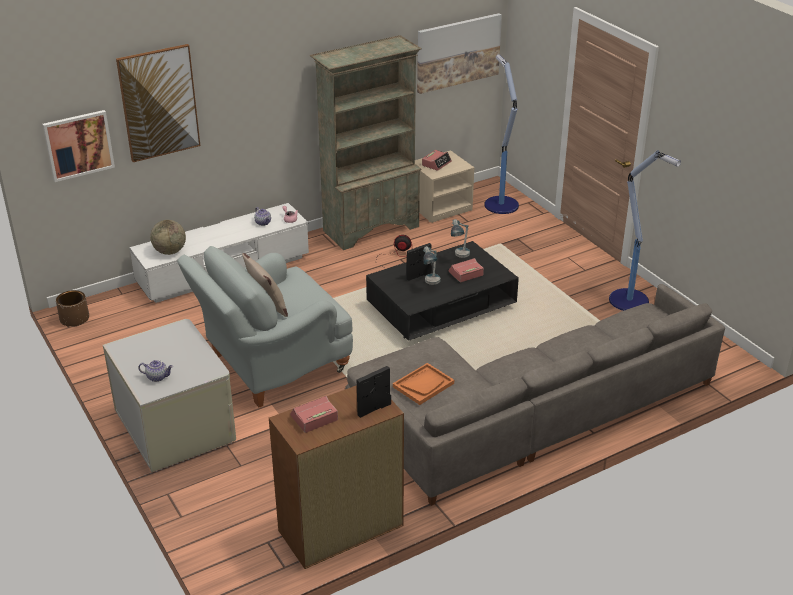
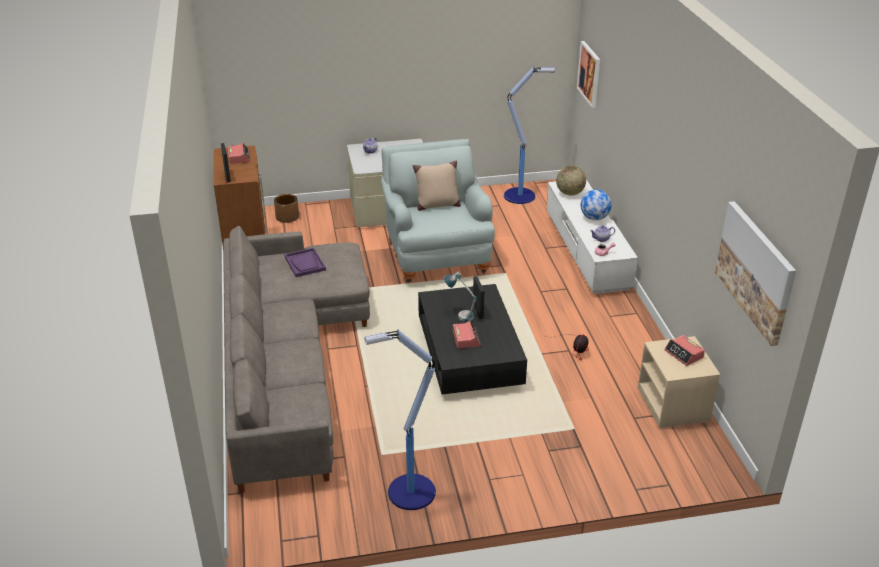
camera: 110 degrees right, 0 degrees up
brown planter [56,290,89,327] -> brown planter moved to [274,194,299,223]
picture [116,44,200,162] -> none
green bookcase [310,35,422,250] -> none
orange tray [393,363,454,405] -> purple tray [284,248,326,277]
table lamp [451,219,470,258] -> none
floor lamp [484,55,519,214] -> floor lamp moved to [504,67,555,204]
none -> globe [581,189,612,220]

